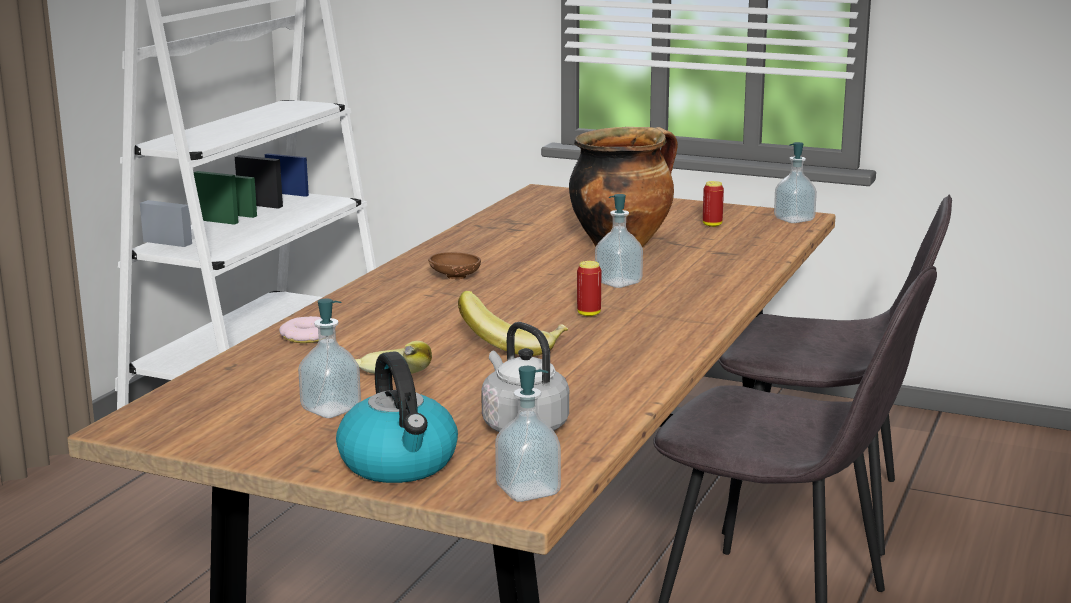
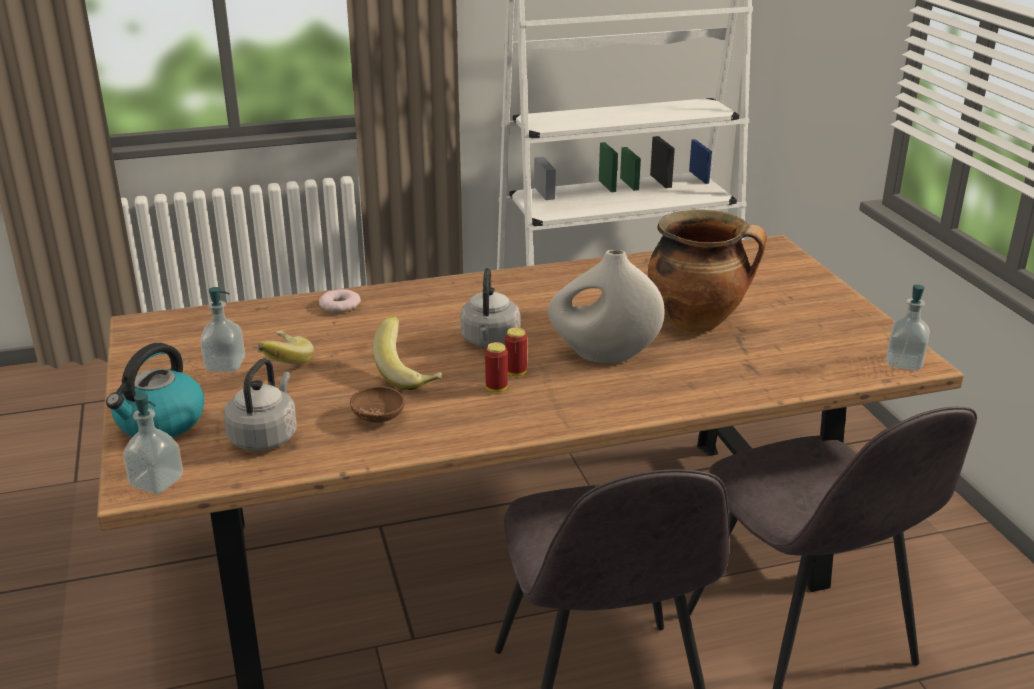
camera: 50 degrees right, 10 degrees up
brown bowl [428,252,481,279] -> brown bowl moved to [350,386,405,423]
soap dispenser [595,194,643,288] -> white vase [548,250,665,364]
can [703,181,724,227] -> can moved to [485,342,508,392]
none -> grey kettle [460,268,520,348]

